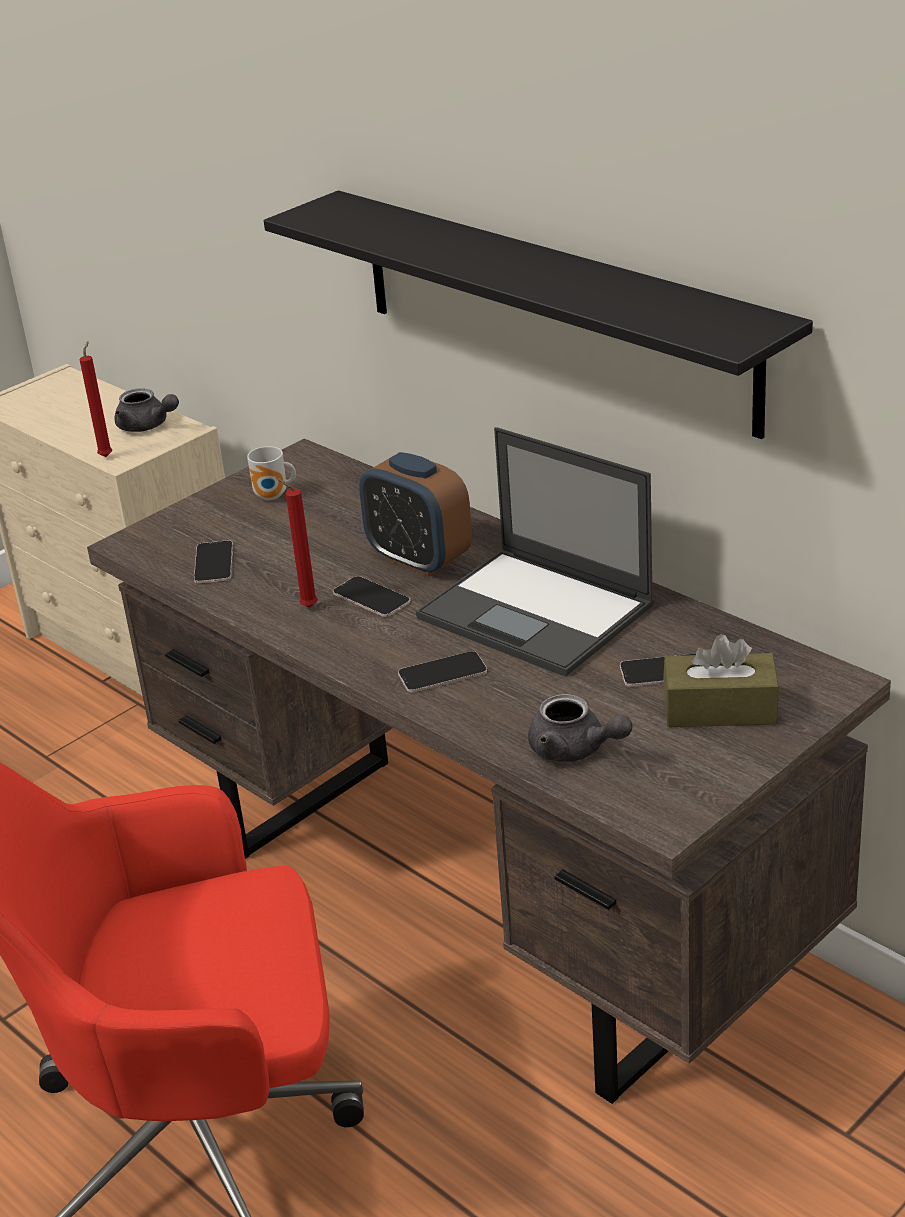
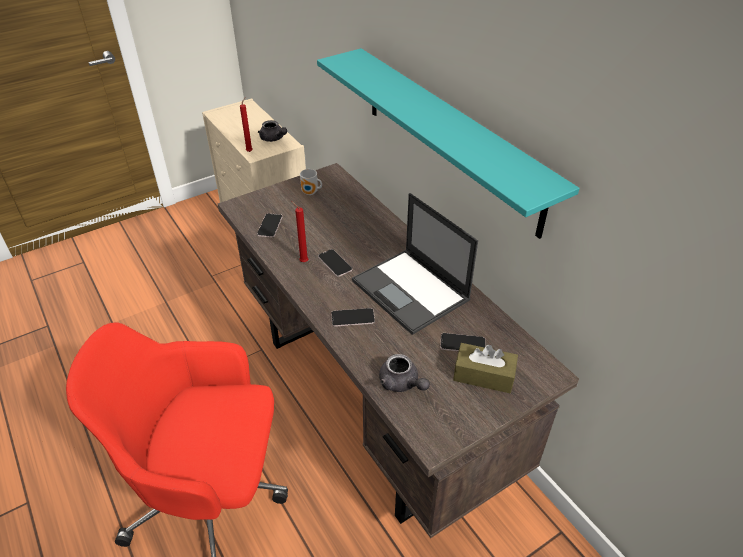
camera: 10 degrees right, 10 degrees up
black shelf [264,190,813,439] -> turquoise shelf [317,48,580,239]
alarm clock [359,452,472,576] -> none

